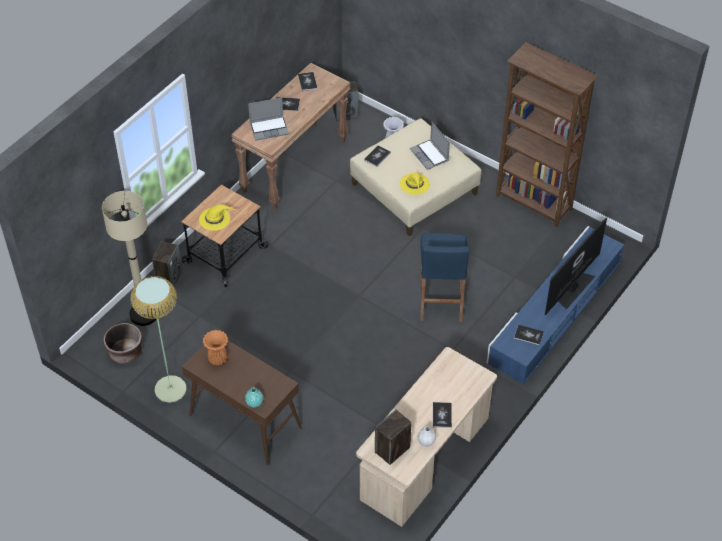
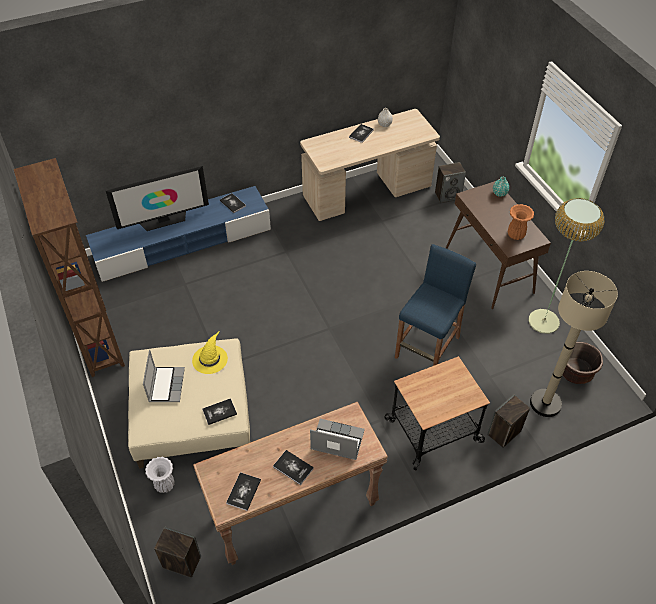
camera: 150 degrees left, 0 degrees up
yellow hat [199,205,236,231] -> none
speaker [375,409,412,465] -> speaker moved to [435,162,466,203]
blue stool [420,233,470,322] -> blue stool moved to [395,244,476,366]

